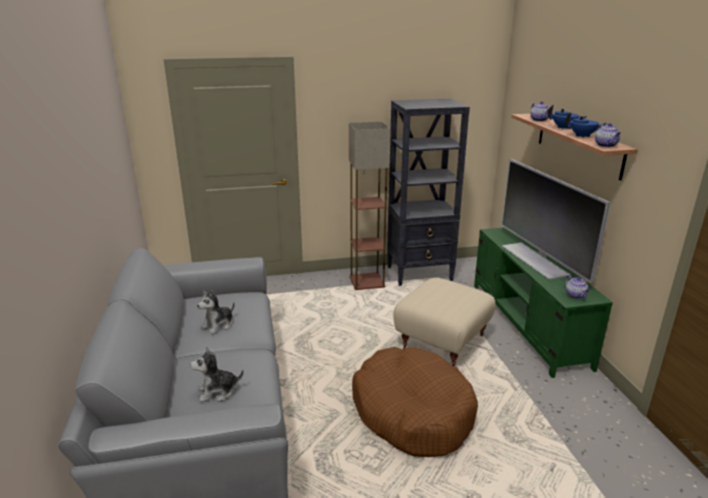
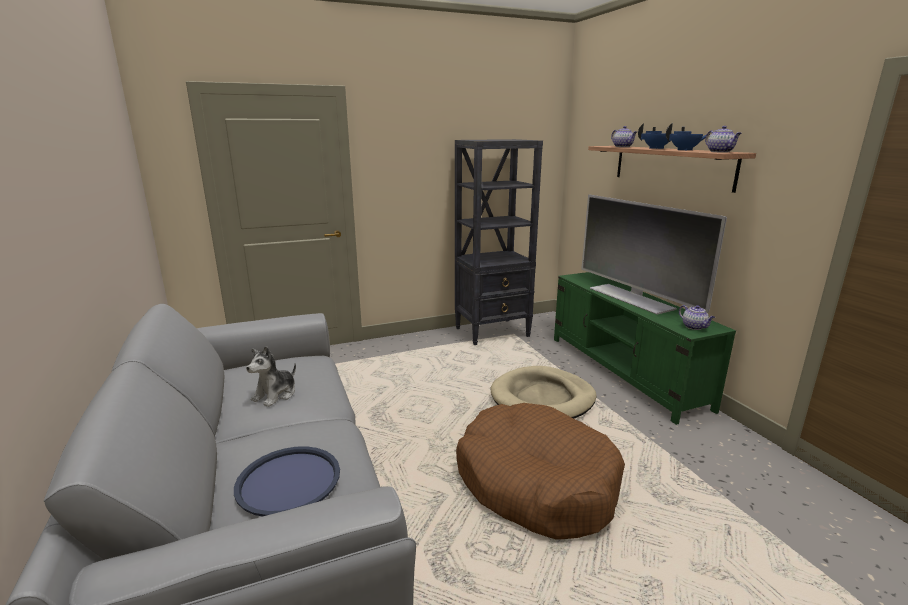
camera: 10 degrees left, 5 degrees down
plush toy [190,346,244,402] -> blue tray [234,446,340,517]
floor lamp [349,121,390,290] -> none
beige ottoman [393,278,496,367] -> beige dog bed [491,366,597,419]

